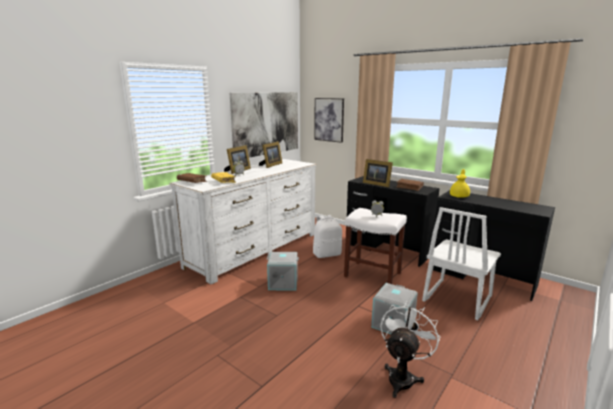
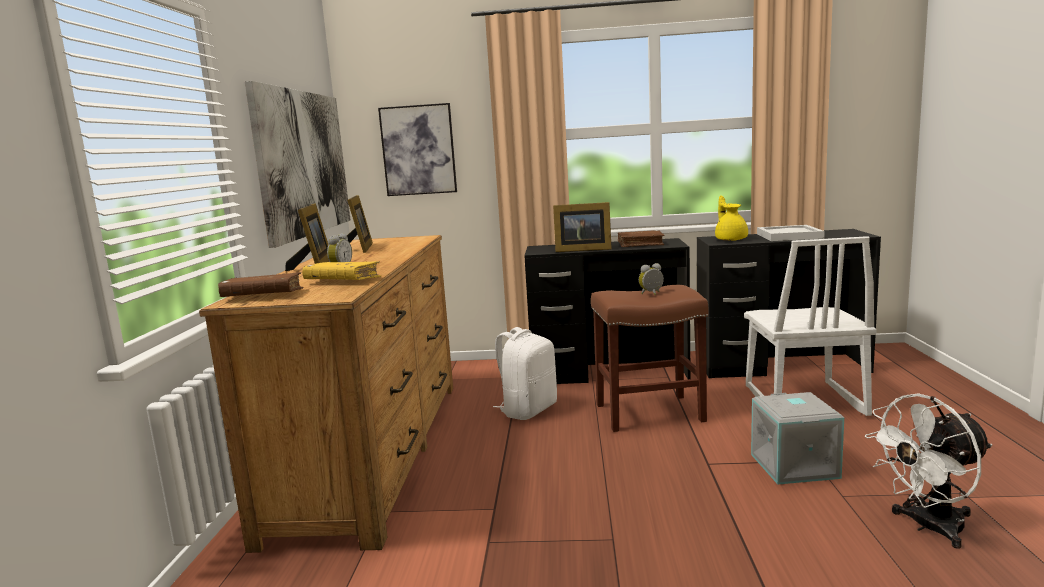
camera: 35 degrees left, 5 degrees down
white dresser [169,159,317,285] -> brown dresser [199,235,453,553]
grey storage box [266,252,299,291] -> none
white stool [344,208,407,284] -> brown stool [591,285,708,432]
white fan [380,301,440,398] -> white fan turned 105 degrees counterclockwise [865,393,992,549]
none -> white tray [757,225,825,241]

